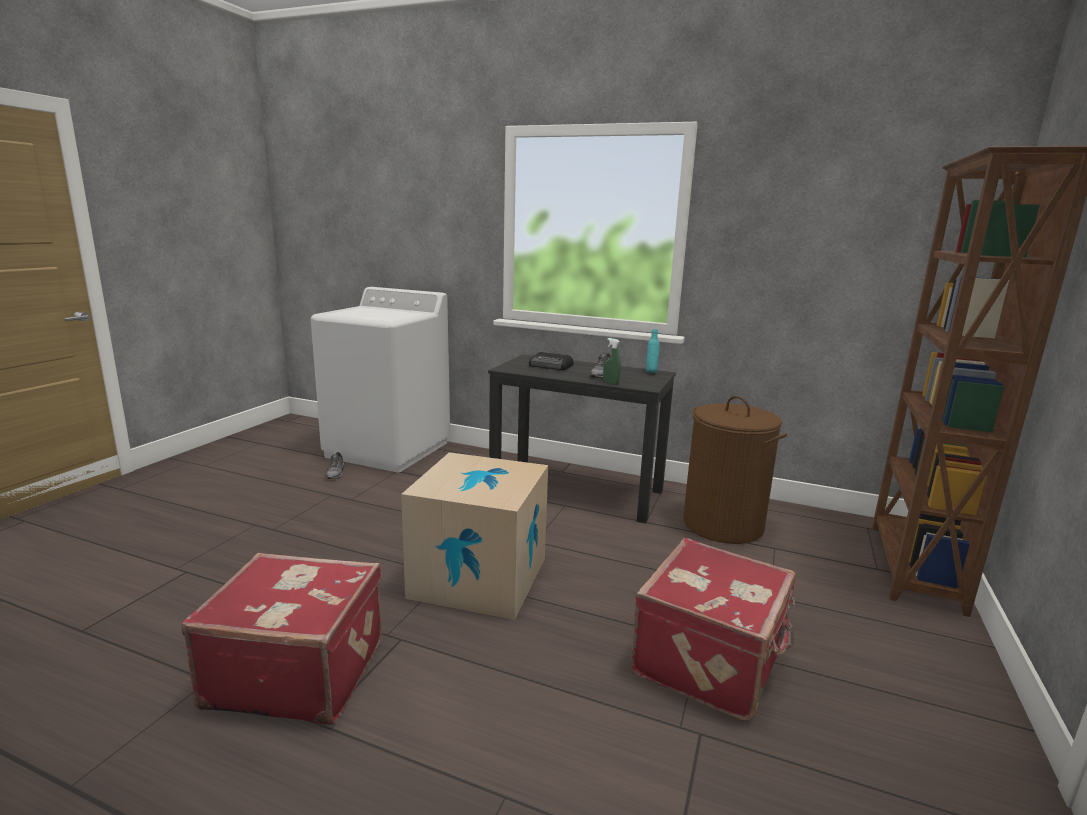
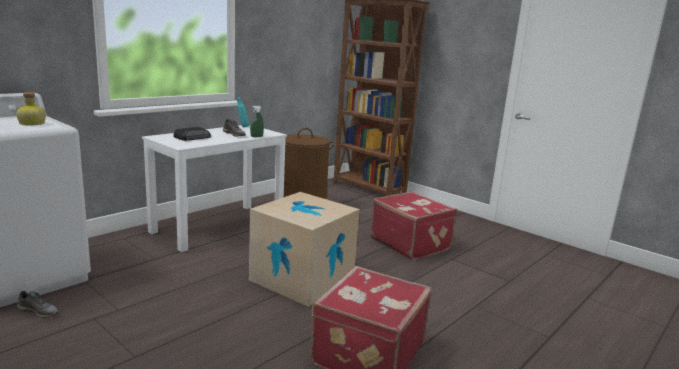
camera: 70 degrees left, 0 degrees up
black desk [488,354,676,524] -> white desk [142,125,287,252]
none -> bottle [16,92,46,125]

